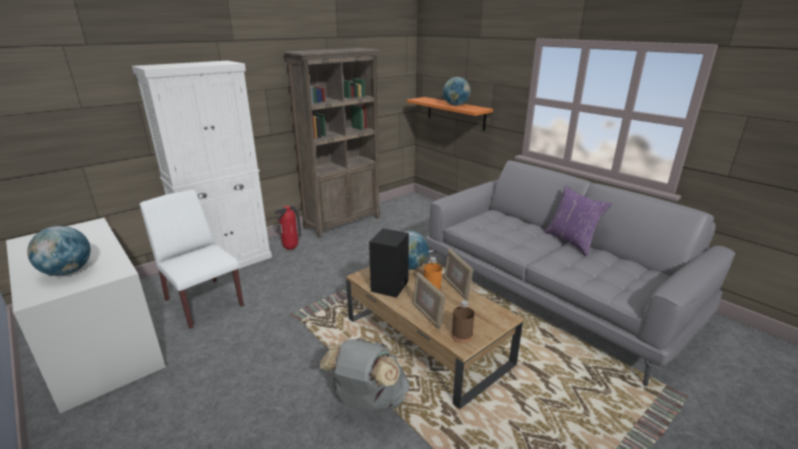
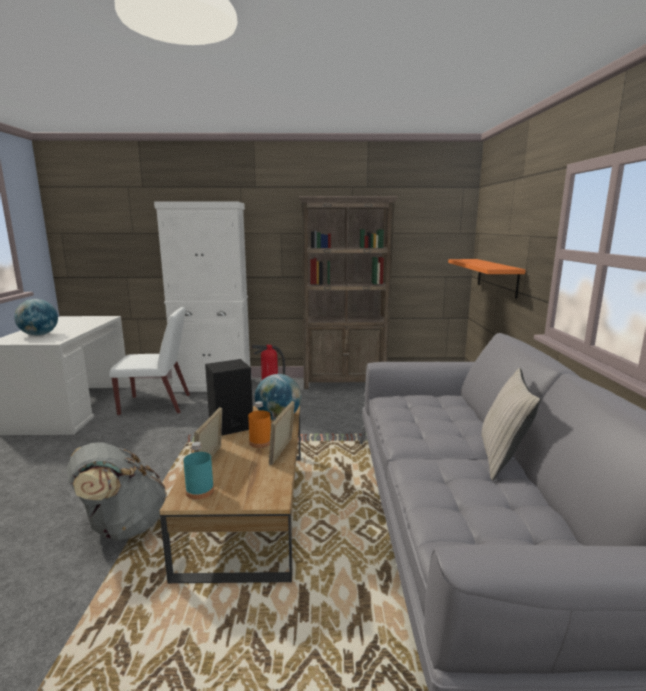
camera: 40 degrees right, 10 degrees down
white chair [140,190,244,329] -> white chair turned 90 degrees clockwise [109,307,190,416]
globe [443,77,471,106] -> none
brown bottle [451,300,474,343] -> turquoise bottle [183,442,214,500]
purple pillow [544,185,612,256] -> beige pillow [481,368,541,481]

